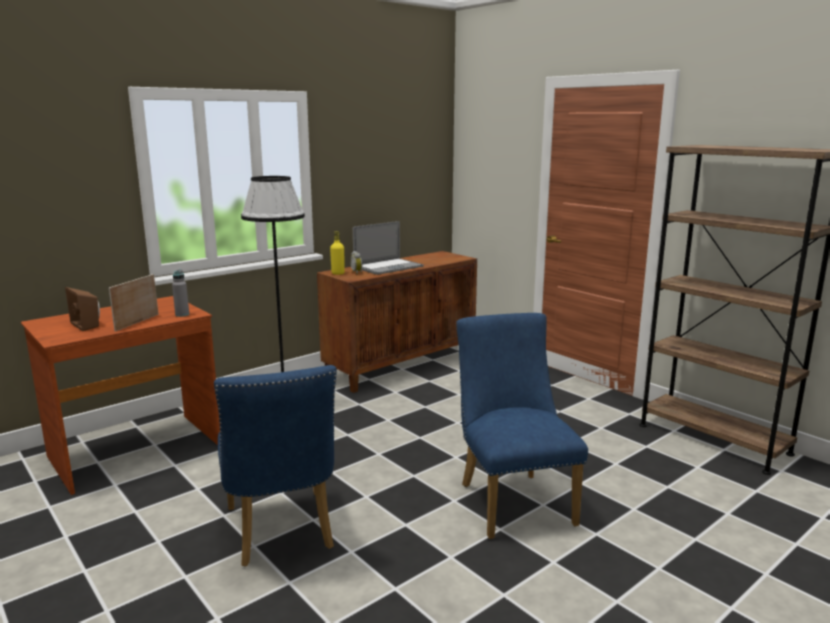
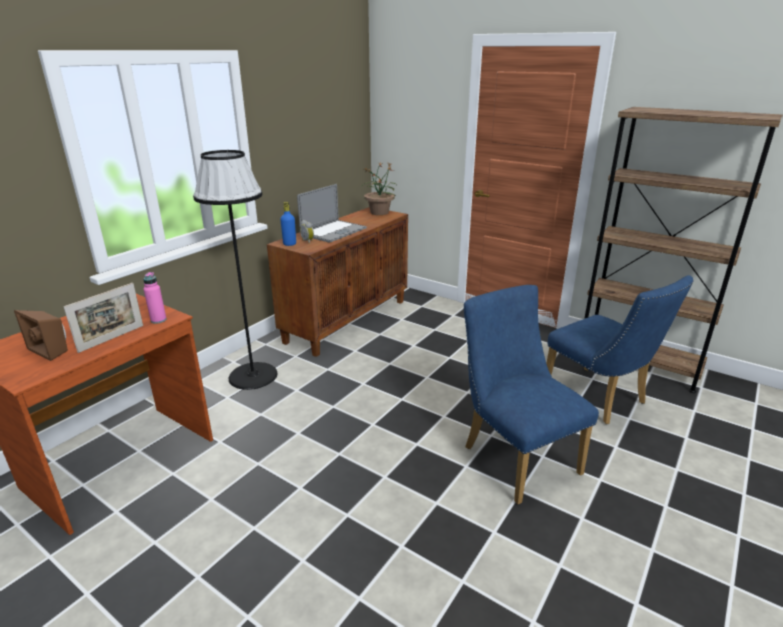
camera: 15 degrees left, 10 degrees up
picture frame [109,274,159,332] -> picture frame turned 150 degrees counterclockwise [64,283,143,353]
grey bottle [172,269,189,317] -> pink bottle [143,272,167,324]
blue chair [214,365,337,567] -> blue chair moved to [546,275,694,424]
yellow bottle [330,231,345,275] -> blue bottle [280,202,296,246]
none -> potted plant [361,162,397,215]

